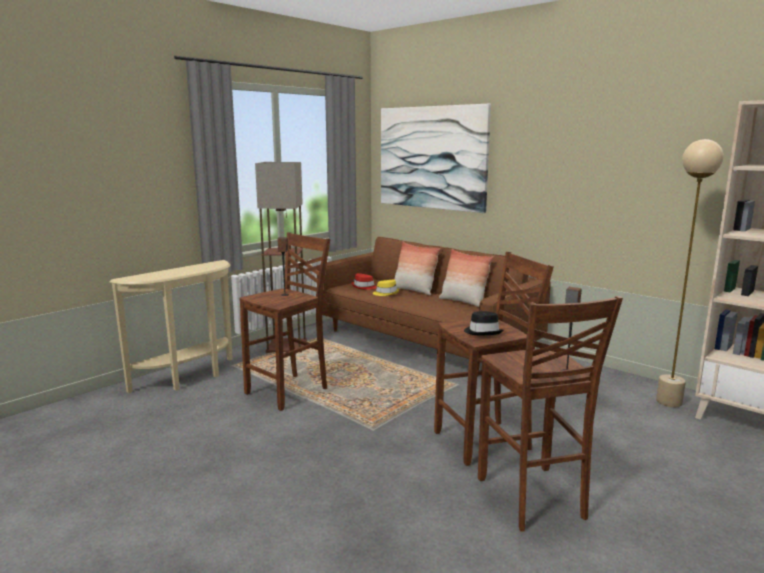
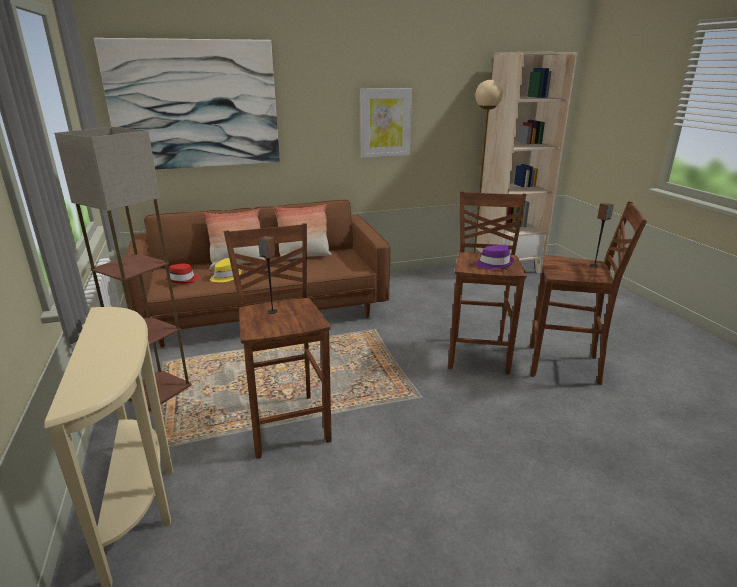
camera: 60 degrees left, 10 degrees up
black hat [464,311,503,335] -> purple hat [475,245,514,269]
none -> picture [360,88,412,158]

